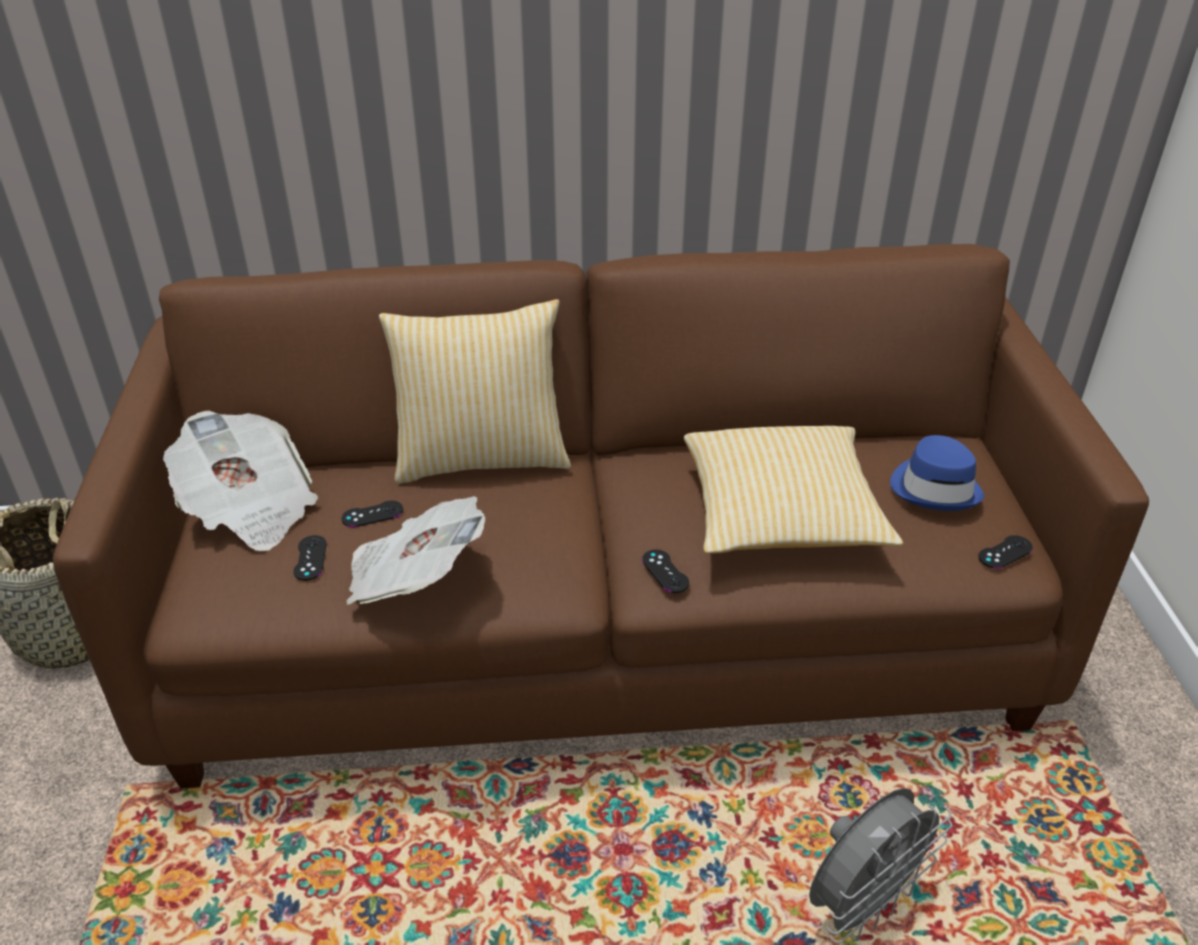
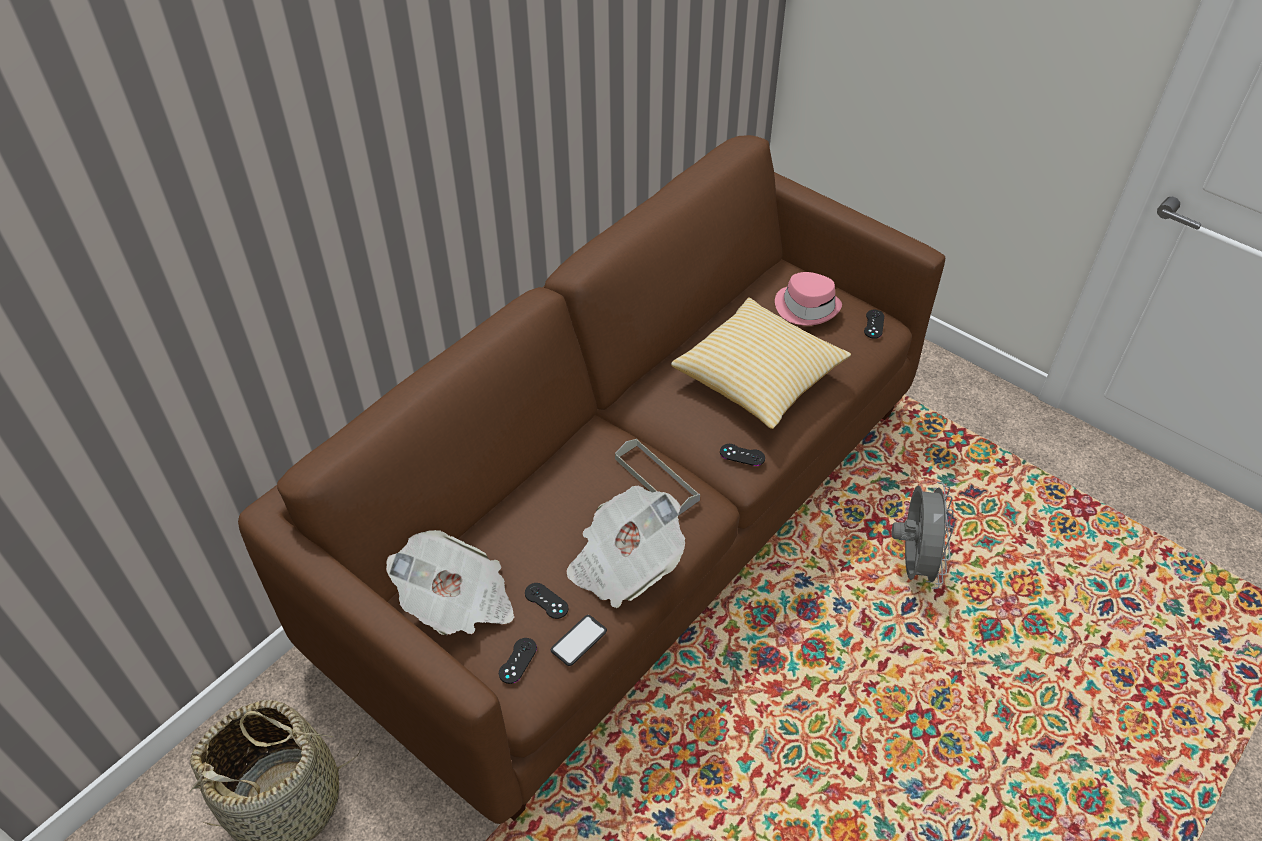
camera: 45 degrees left, 10 degrees up
black game controller [341,501,403,527] -> black game controller moved to [499,638,537,684]
pillow [379,299,571,484] -> none
blue hat [890,435,984,511] -> pink hat [775,272,842,326]
none -> phone [551,615,607,666]
none -> grey tray [615,439,700,516]

